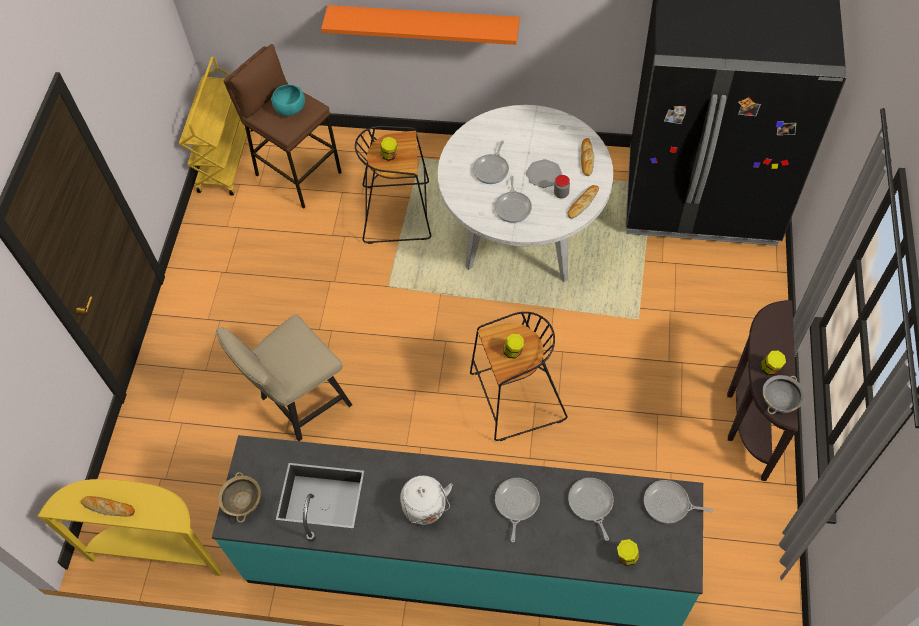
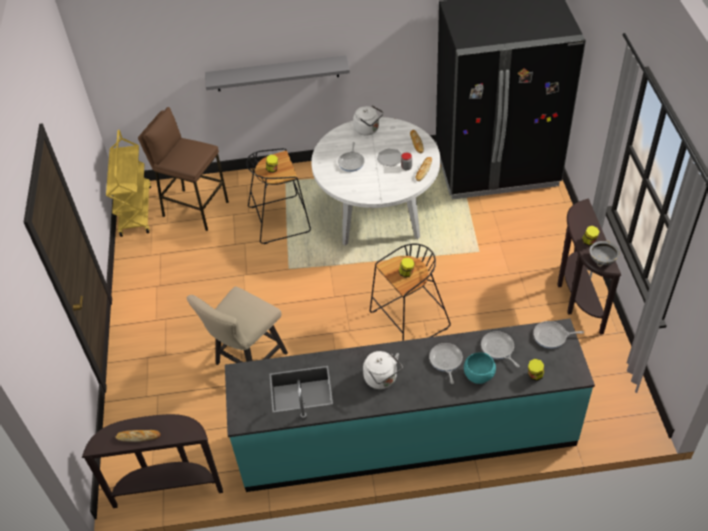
camera: 15 degrees left, 10 degrees down
yellow console table [37,479,222,576] -> brown console table [82,414,223,508]
beige bowl [218,472,261,523] -> none
turquoise bowl [271,85,305,116] -> turquoise bowl moved to [464,352,496,384]
orange shelf [321,5,520,45] -> grey shelf [205,55,350,91]
frying pan [495,176,532,223] -> none
none -> white kettle [353,105,384,135]

